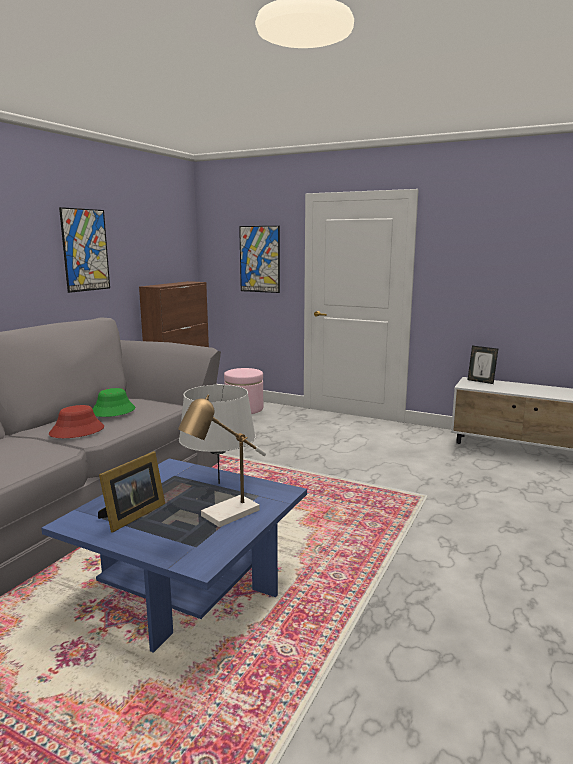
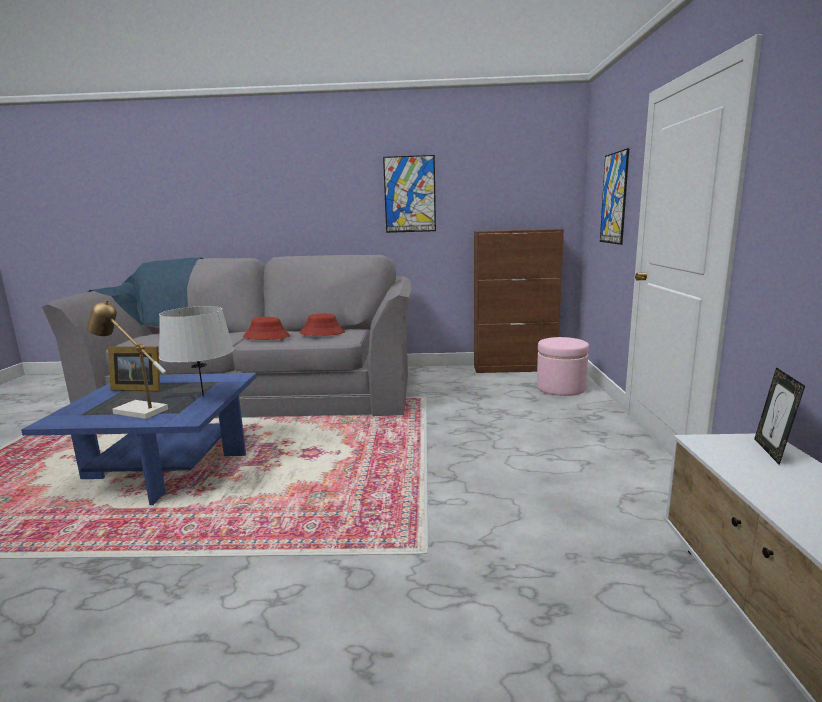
camera: 65 degrees right, 0 degrees up
green hat [93,388,135,417] -> red hat [299,314,345,336]

